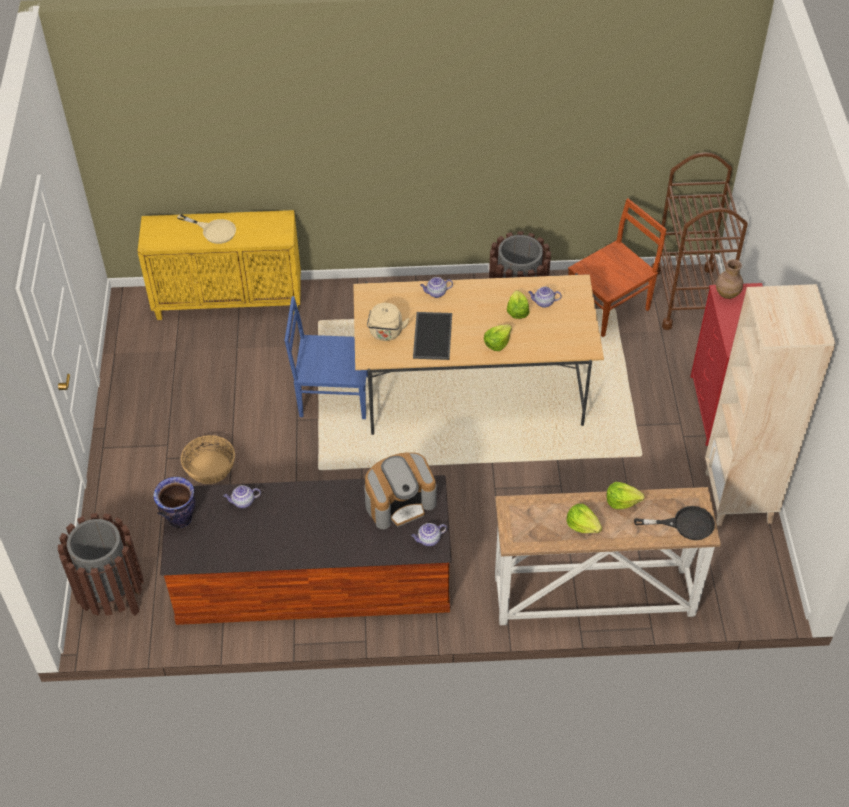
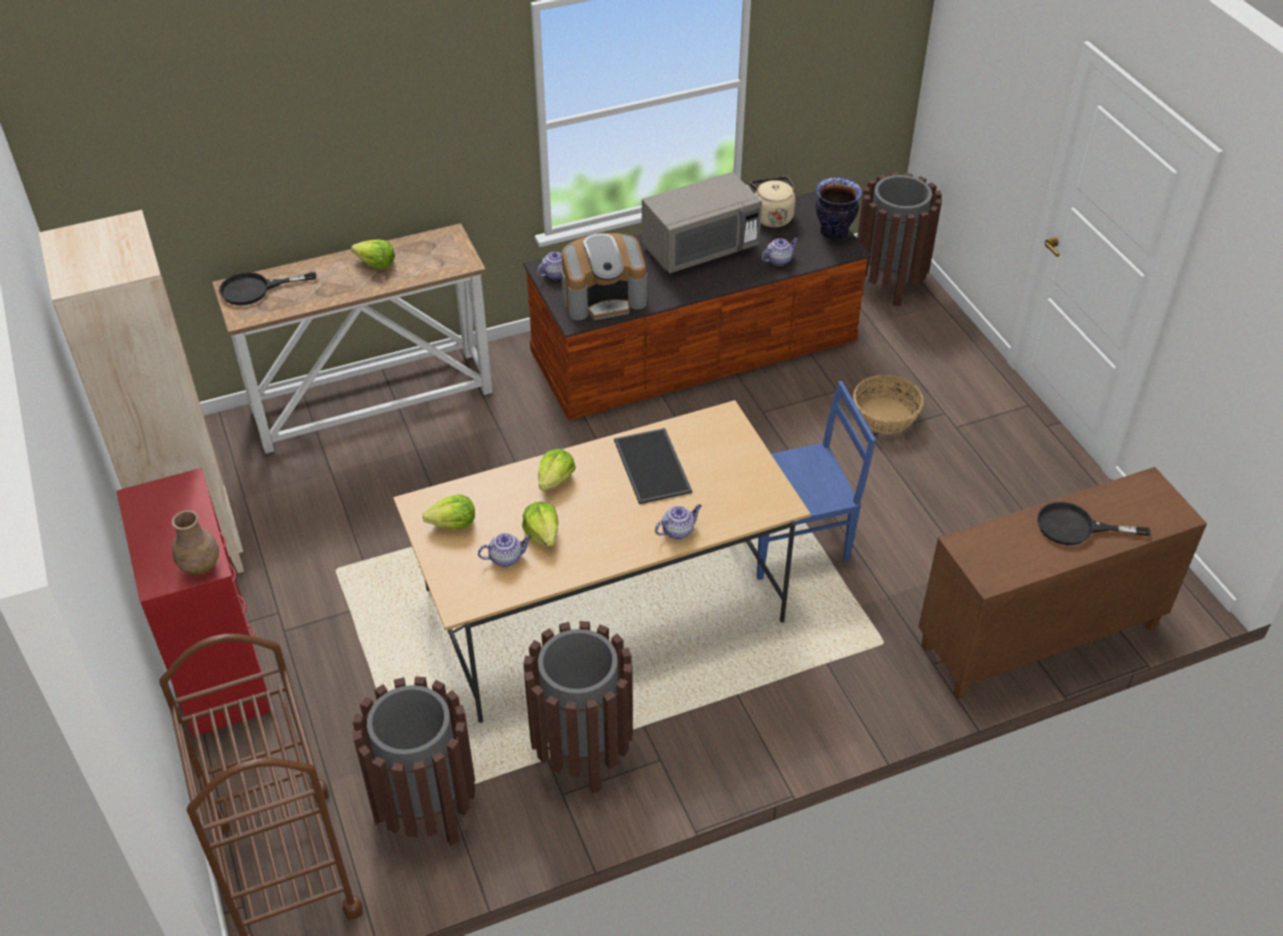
camera: 160 degrees right, 5 degrees down
yellow cabinet [137,210,301,320] -> brown cabinet [918,467,1207,699]
beige frying pan [177,214,236,244] -> black frying pan [1037,502,1151,545]
coffee machine [364,452,437,529] -> coffee machine turned 150 degrees counterclockwise [561,233,647,320]
beige kettle [367,303,409,341] -> beige kettle moved to [750,176,795,227]
brown chair [568,198,667,337] -> brown trash can [352,676,476,846]
lettuce [607,482,645,509] -> lettuce moved to [422,495,475,529]
none -> grey microwave [642,172,762,273]

